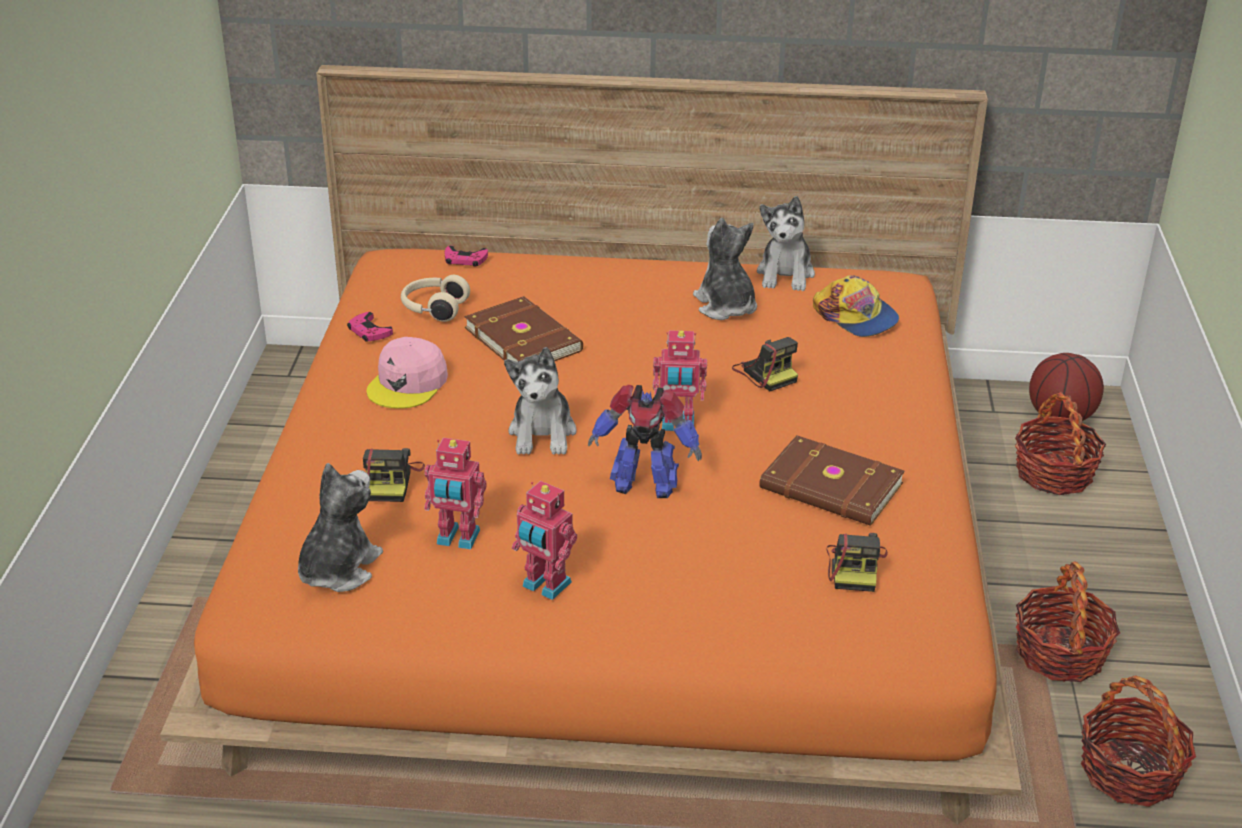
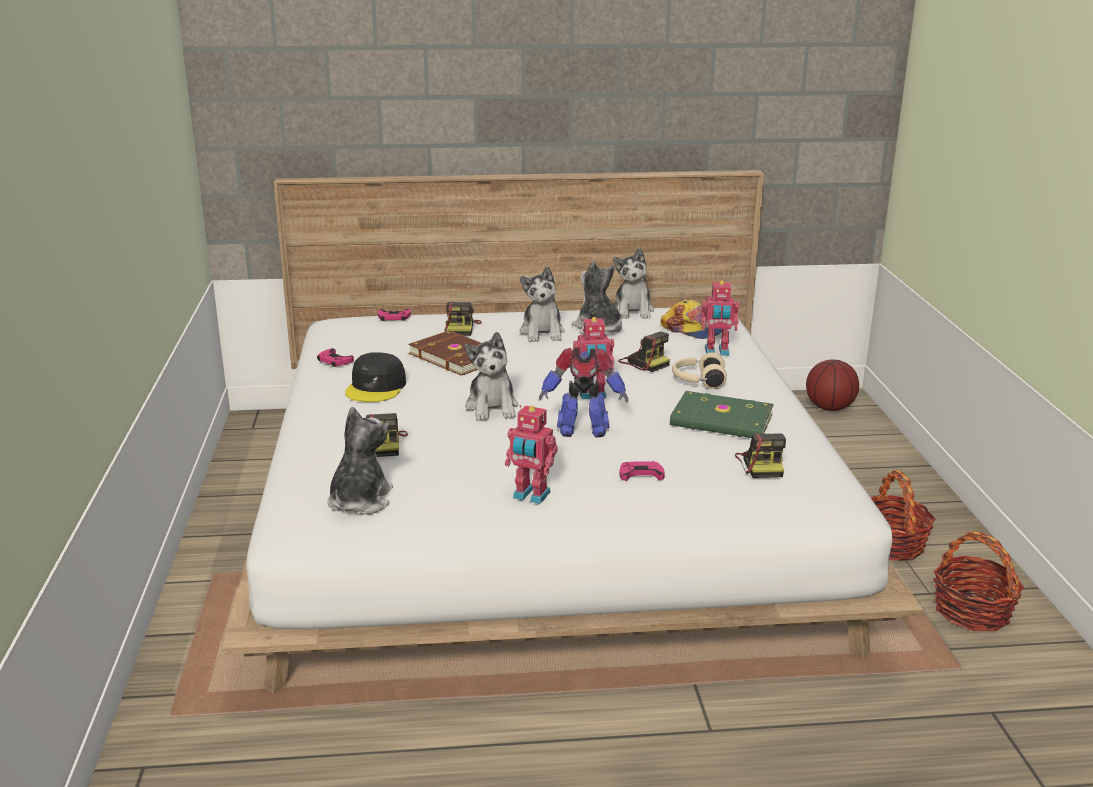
camera: 10 degrees left, 10 degrees down
orange bed [160,65,1021,824] -> white bed [222,170,923,693]
pink cap [367,337,448,409] -> black cap [345,352,406,402]
beige headphones [401,275,470,322] -> beige headphones moved to [672,352,727,389]
toy robot [424,438,487,550] -> toy robot moved to [701,280,739,356]
brown book [759,435,904,526] -> green book [670,391,774,438]
basket [1015,392,1106,495] -> none
none -> camera [445,302,482,336]
none -> plush toy [520,266,565,342]
none -> pink game controller [619,461,665,481]

